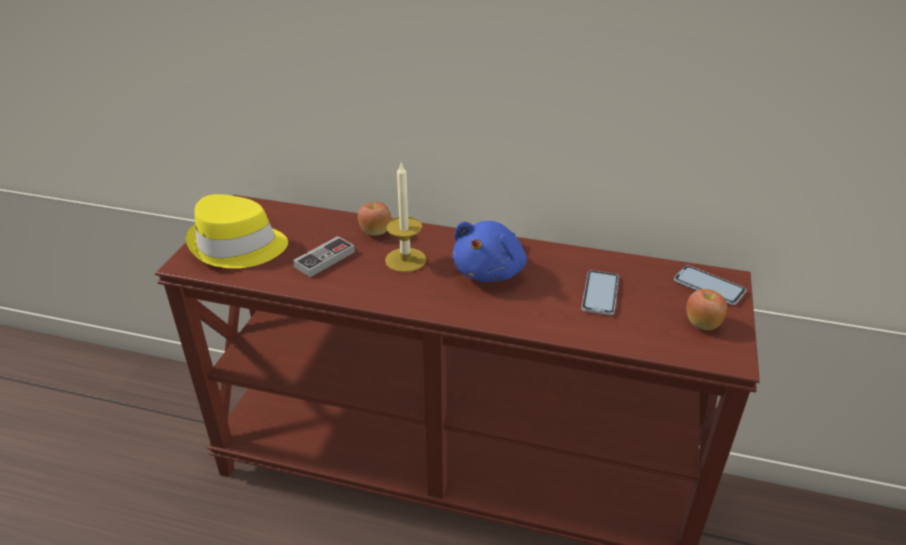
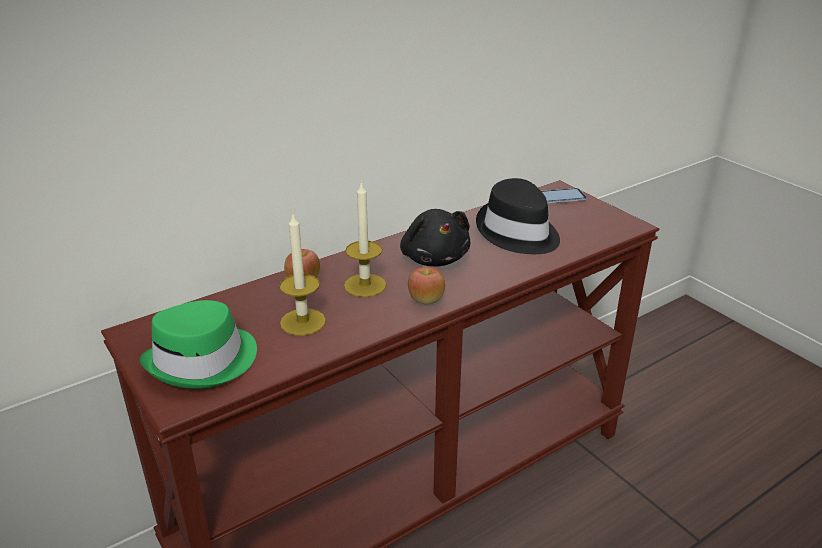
camera: 50 degrees left, 5 degrees down
yellow hat [186,194,288,268] -> green hat [139,300,257,389]
game controller [293,236,355,277] -> candle [279,214,326,336]
blue plush toy [452,221,527,282] -> black plush toy [400,209,470,267]
phone [581,270,619,315] -> black hat [476,178,560,254]
apple [687,289,727,330] -> apple moved to [408,267,445,304]

